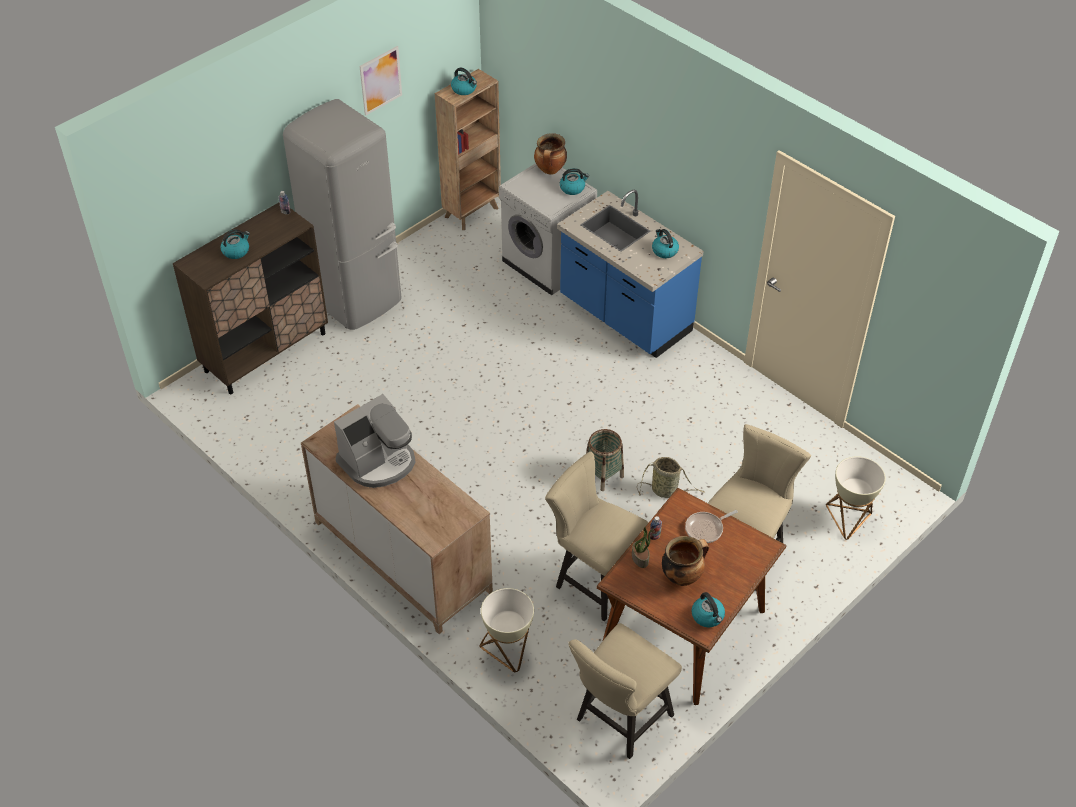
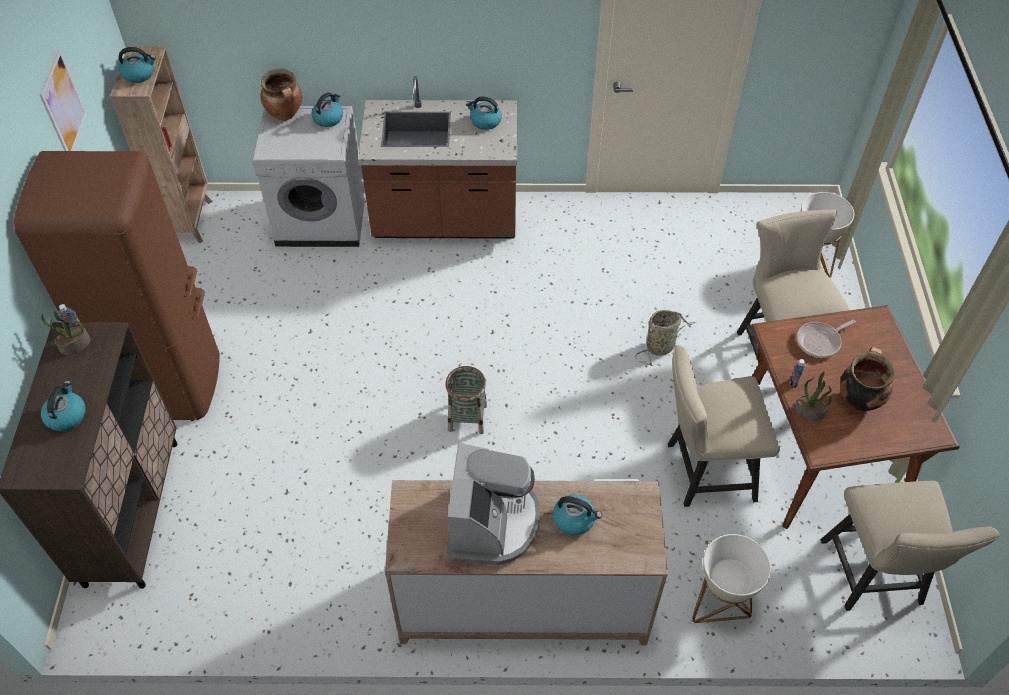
camera: 45 degrees left, 5 degrees up
grey fridge [283,99,401,330] -> brown fridge [14,151,220,421]
blue counter [557,190,704,358] -> brown counter [358,76,517,239]
basket [586,429,624,491] -> basket moved to [445,366,487,434]
frying pan [685,510,738,543] -> frying pan turned 45 degrees clockwise [797,320,856,358]
kettle [691,592,725,627] -> kettle moved to [553,495,602,535]
none -> potted plant [41,310,91,355]

